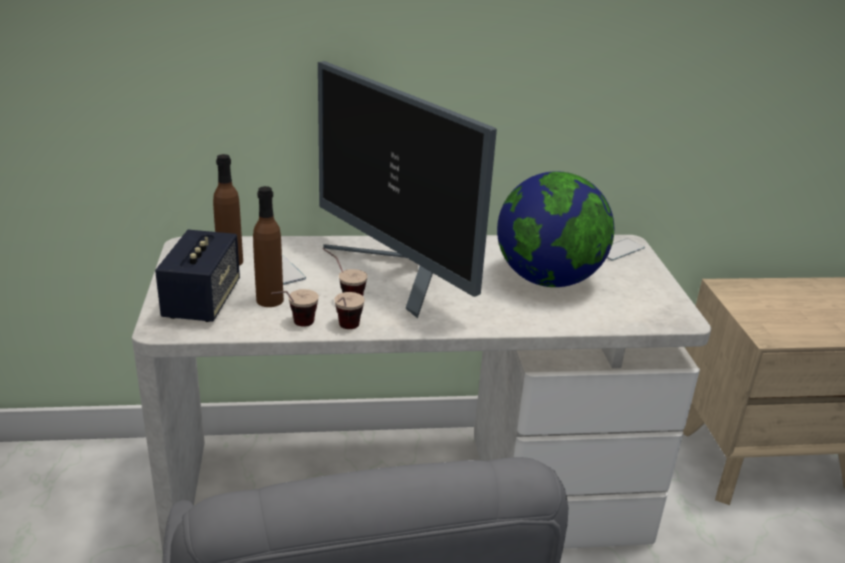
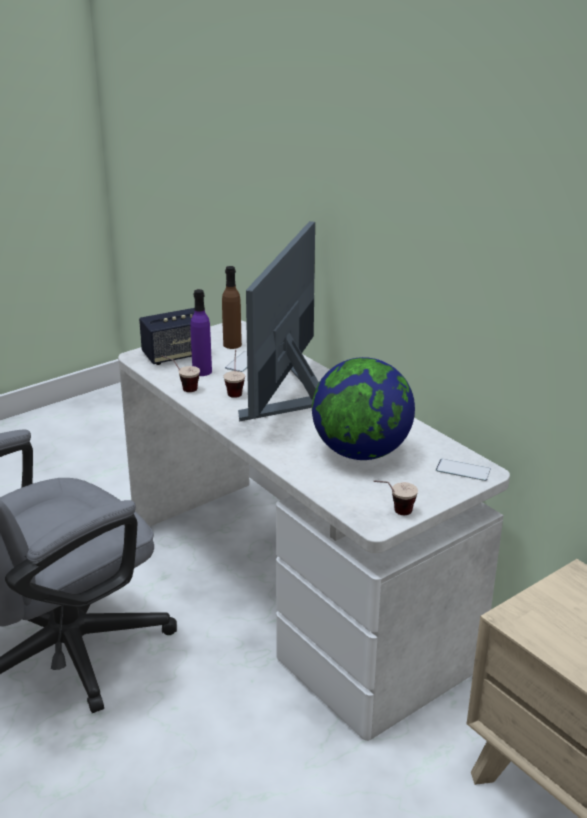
camera: 60 degrees right, 0 degrees up
brown bottle [253,186,284,307] -> purple bottle [190,289,212,376]
cup [334,292,365,329] -> cup moved to [373,480,418,515]

